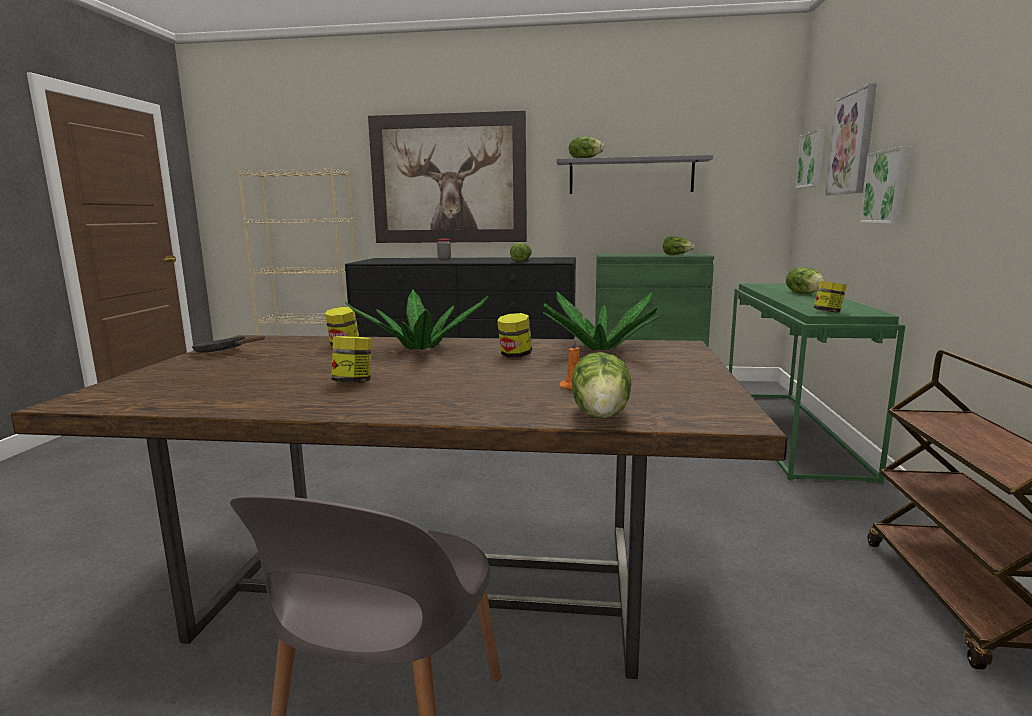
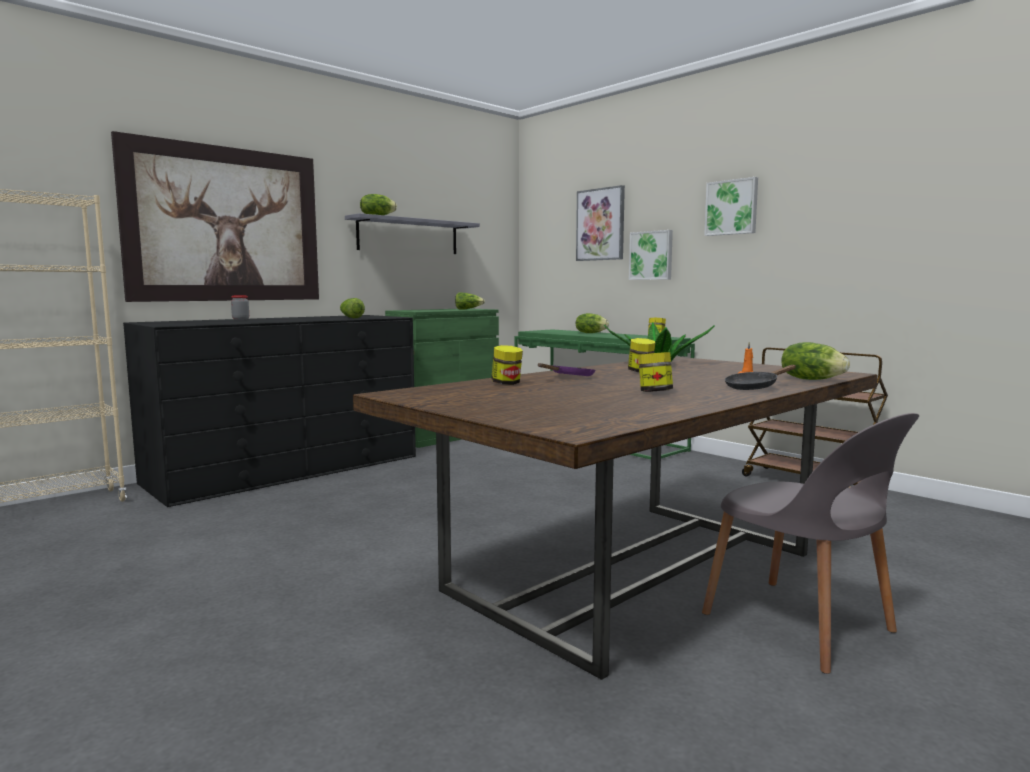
camera: 50 degrees left, 5 degrees down
black frying pan [192,335,265,353] -> black frying pan moved to [725,365,796,390]
potted plant [345,290,489,350] -> purple frying pan [538,363,595,376]
picture [795,129,825,188] -> picture moved to [704,177,758,236]

